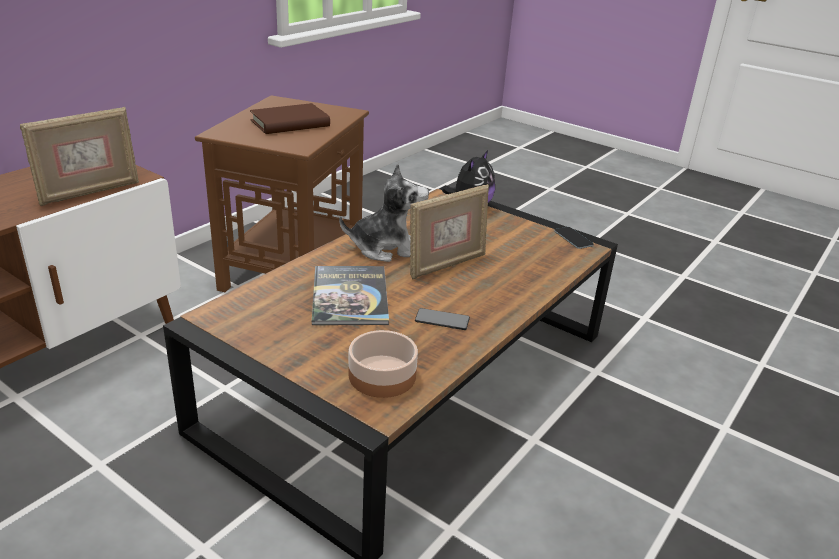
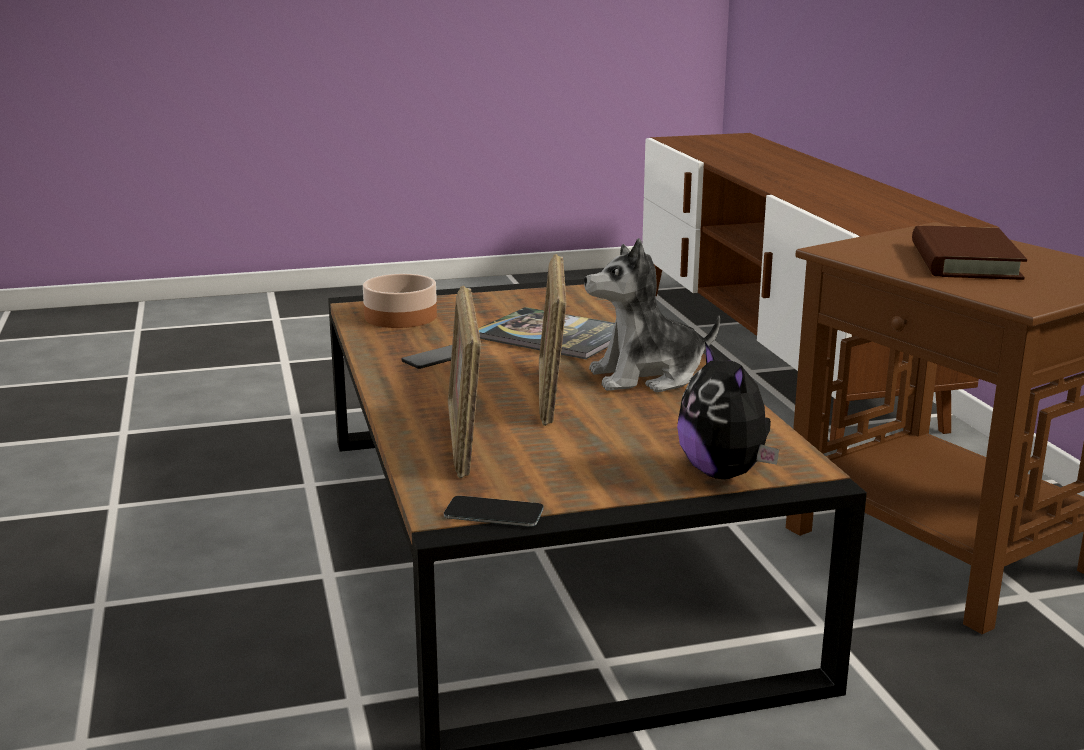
camera: 130 degrees right, 10 degrees down
picture frame [20,106,139,206] -> picture frame moved to [448,286,481,479]
plush toy [339,163,429,262] -> plush toy turned 45 degrees clockwise [584,238,720,392]

